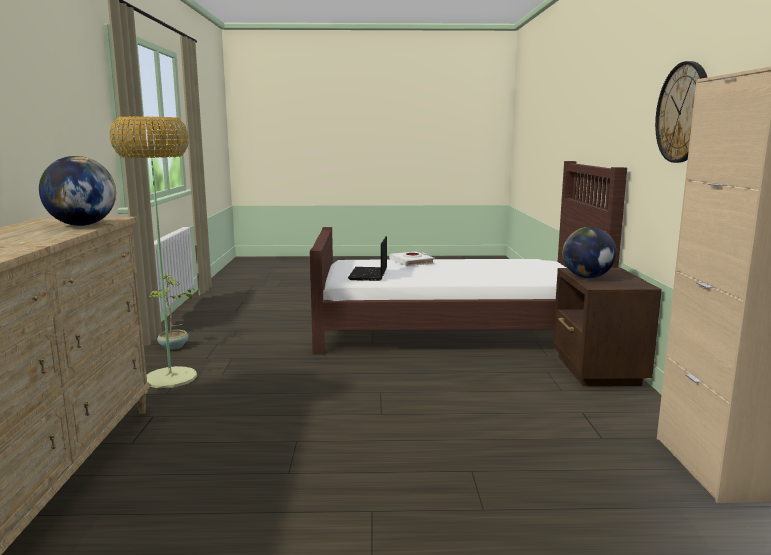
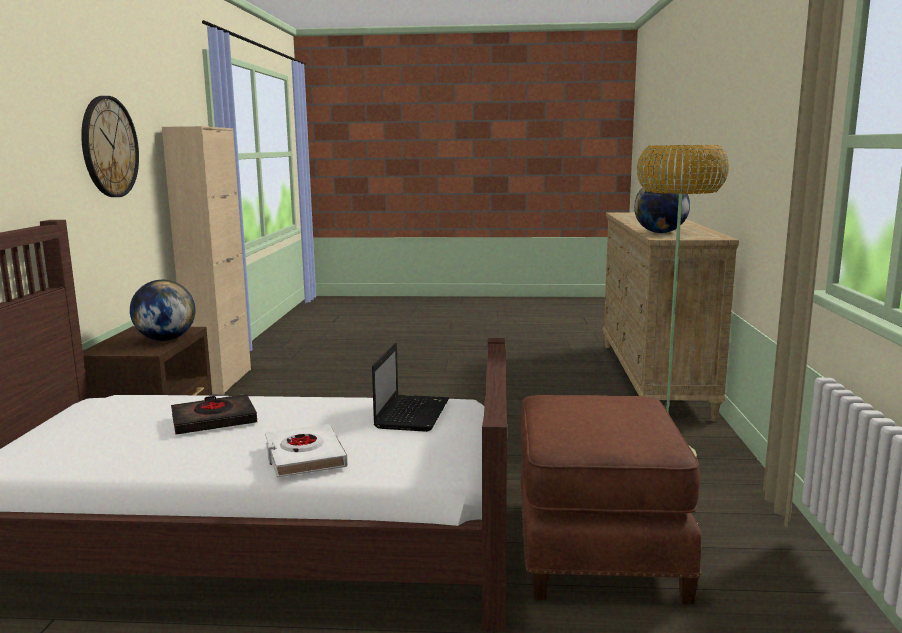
camera: 175 degrees left, 0 degrees up
potted plant [150,274,197,350] -> none
none -> black book [171,394,257,435]
none -> brown ottoman [520,395,701,604]

